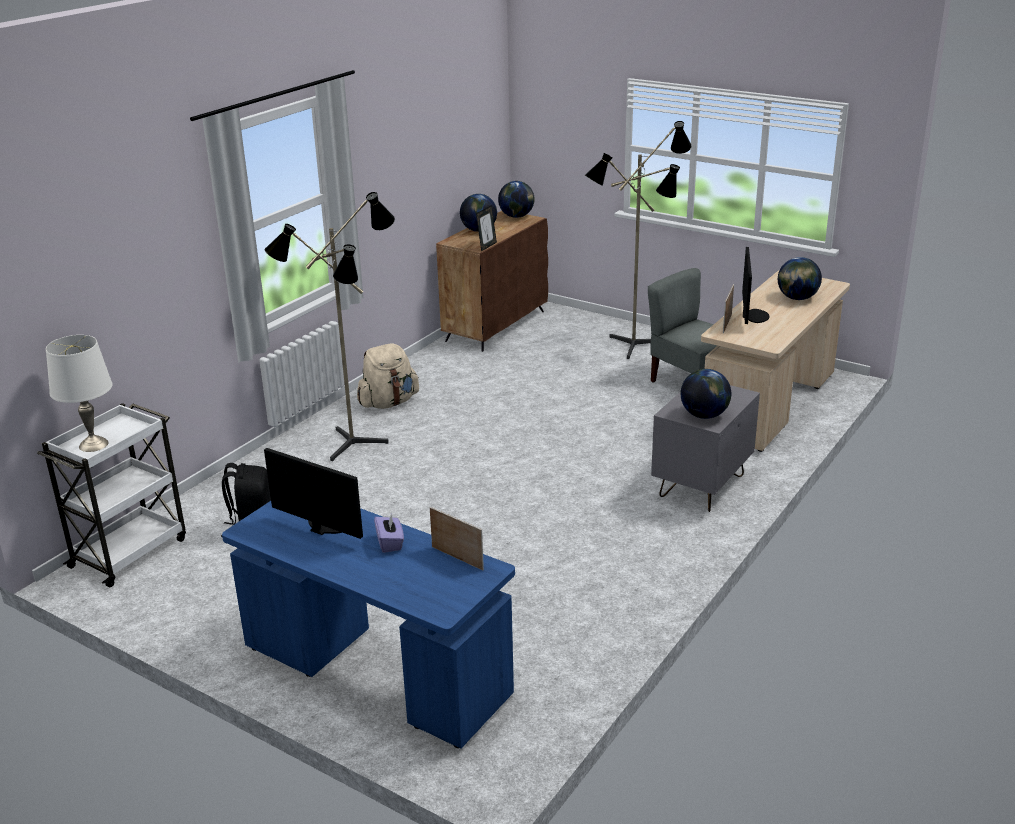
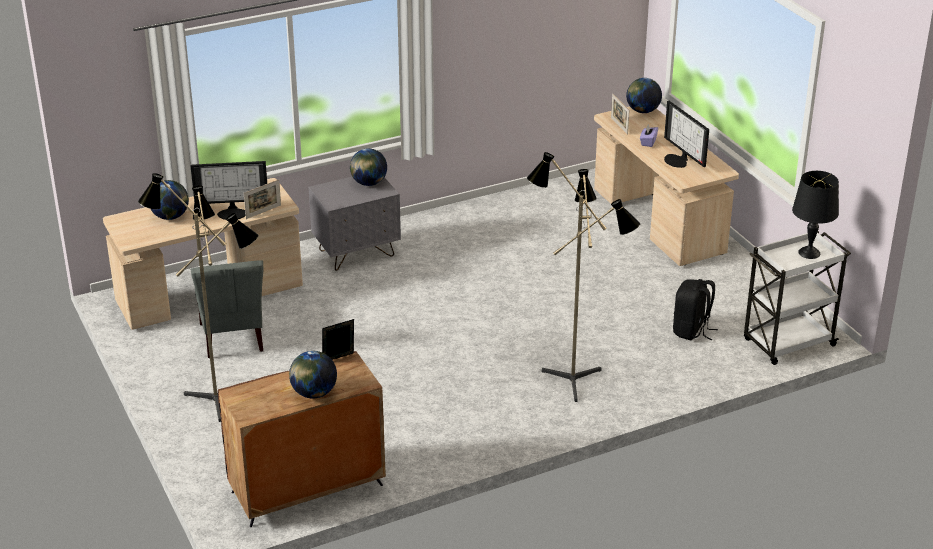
camera: 150 degrees left, 5 degrees up
white table lamp [46,335,113,452] -> black table lamp [792,171,839,259]
blue desk [222,501,515,749] -> beige desk [594,107,739,266]
beige backpack [357,344,419,409] -> none
globe [498,181,534,218] -> globe moved to [626,78,662,113]
monitor [742,247,770,324] -> monitor turned 135 degrees counterclockwise [191,161,267,220]

